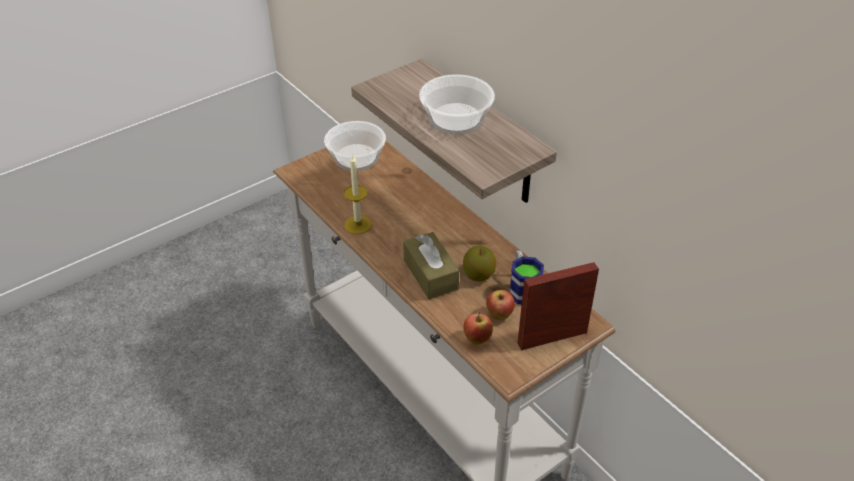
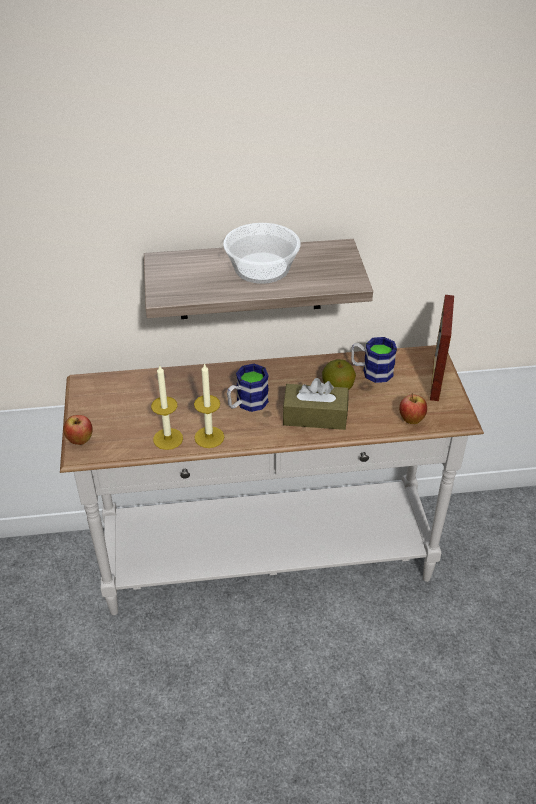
camera: 60 degrees left, 0 degrees up
bowl [324,121,386,171] -> none
apple [486,290,515,320] -> apple moved to [64,415,93,445]
none -> candle [151,366,183,450]
none -> mug [227,364,269,412]

